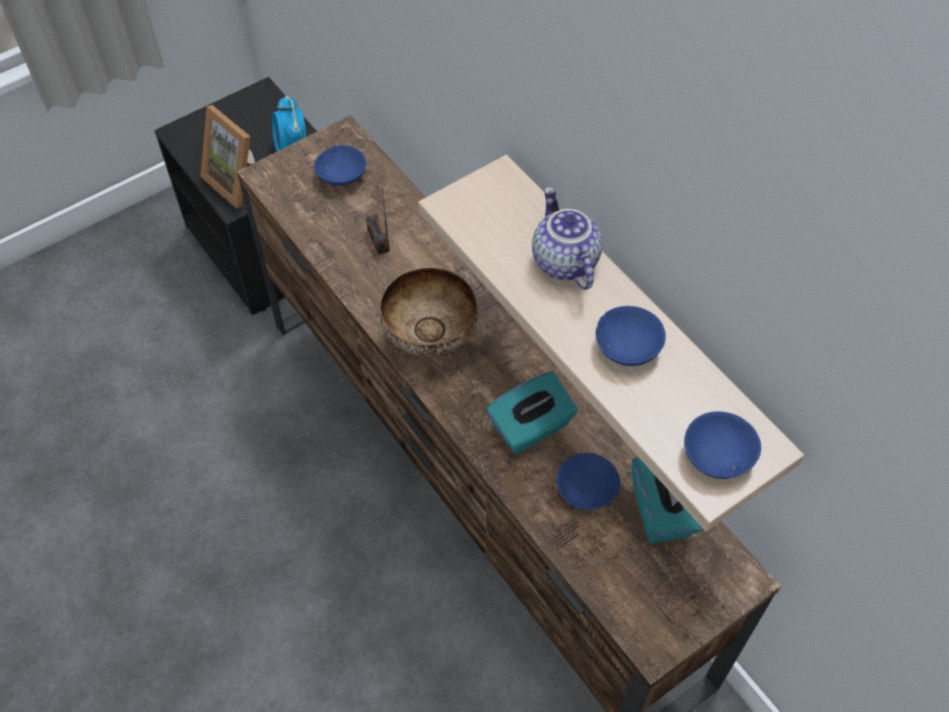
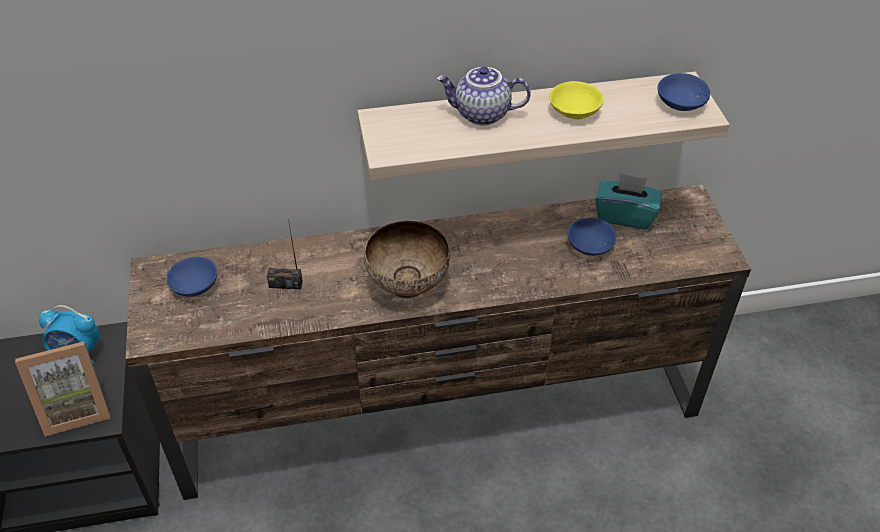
camera: 65 degrees left, 10 degrees down
turquoise tissue box [486,371,578,454] -> none
blue bowl [595,306,666,366] -> yellow bowl [549,81,604,119]

